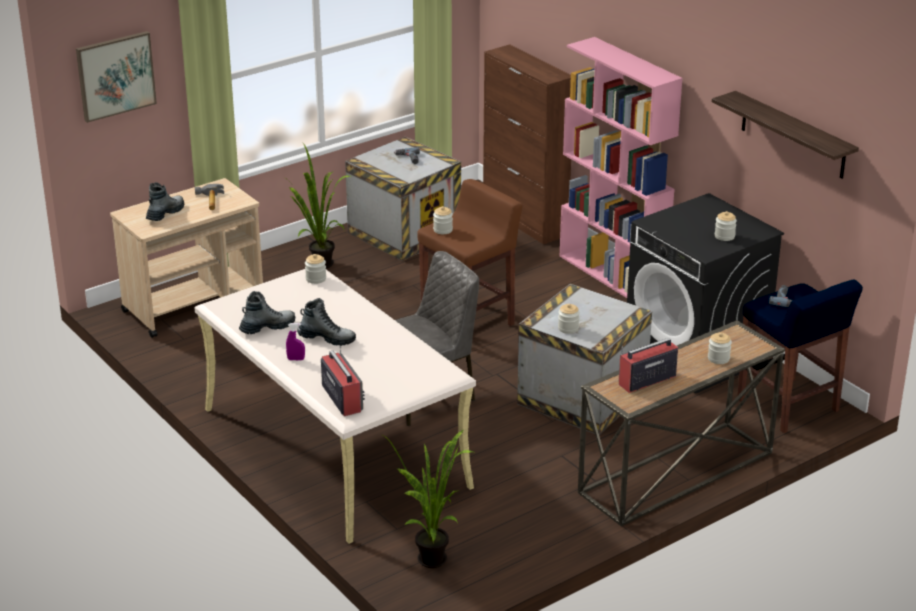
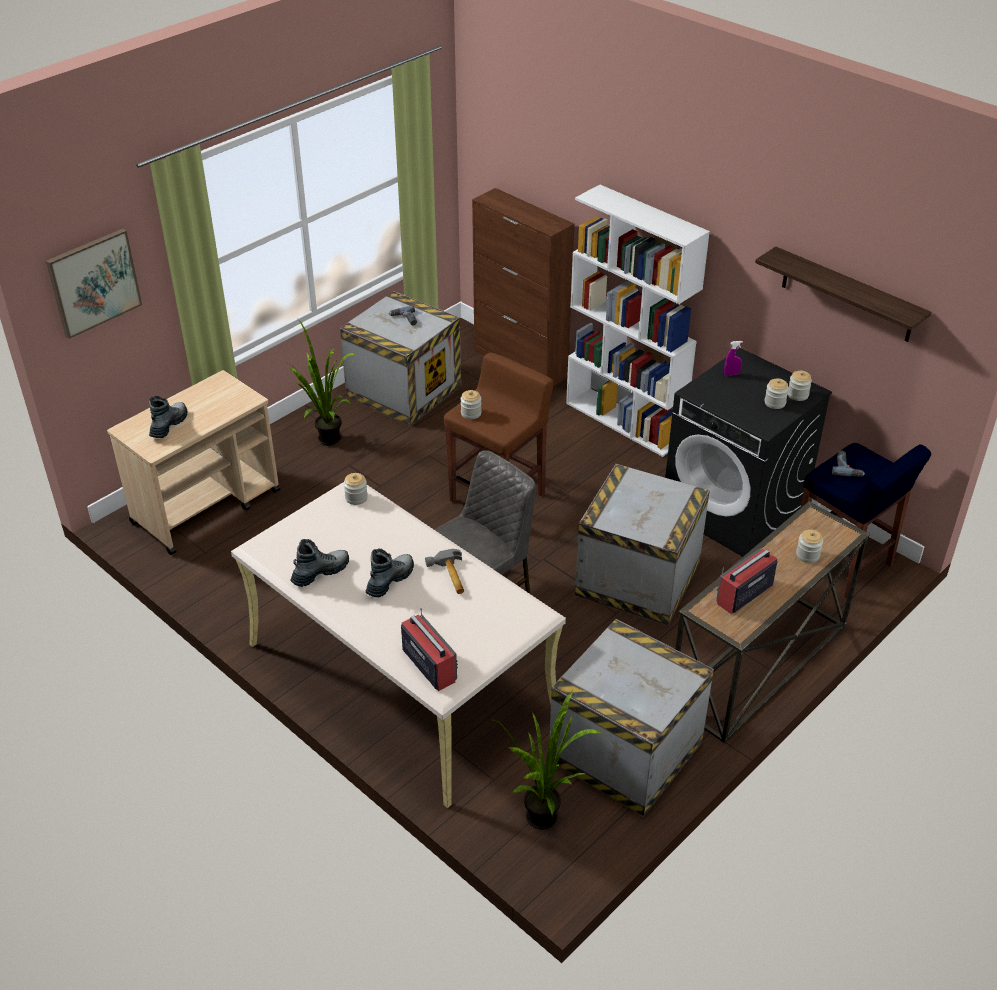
camera: 10 degrees left, 10 degrees up
hammer [195,184,224,210] -> hammer moved to [425,549,464,594]
purple spray bottle [286,323,305,360] -> purple spray bottle moved to [724,341,743,376]
boot [297,298,356,346] -> boot turned 60 degrees counterclockwise [366,548,414,597]
jar [558,304,580,334] -> jar moved to [788,371,812,401]
pink bookcase [559,37,683,298] -> white bookcase [566,185,710,457]
none -> crate [550,619,714,817]

